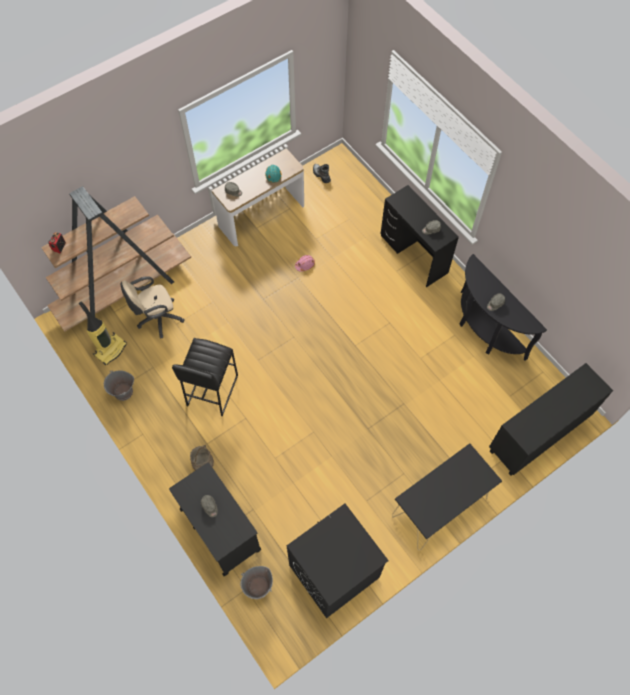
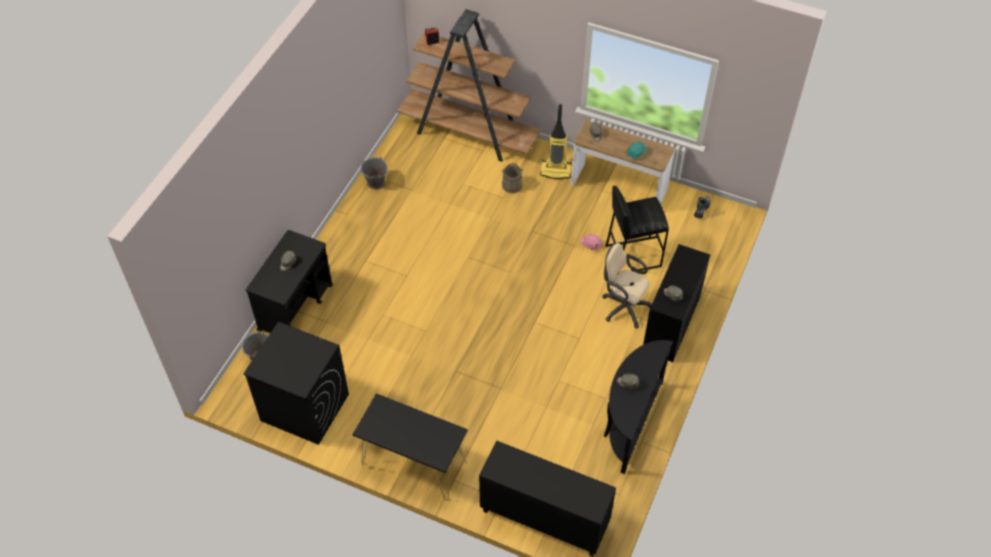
camera: 60 degrees right, 10 degrees down
vacuum cleaner [79,301,127,365] -> vacuum cleaner moved to [540,104,571,179]
beige office chair [121,276,185,338] -> beige office chair moved to [603,243,652,329]
black stool [172,338,238,416] -> black stool moved to [606,186,669,271]
beige bucket [190,445,214,471] -> beige bucket moved to [502,163,523,193]

